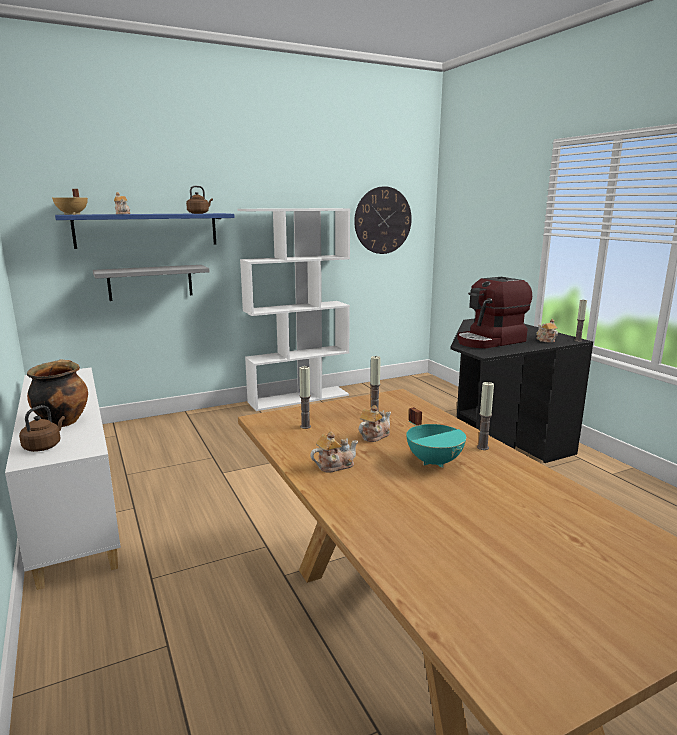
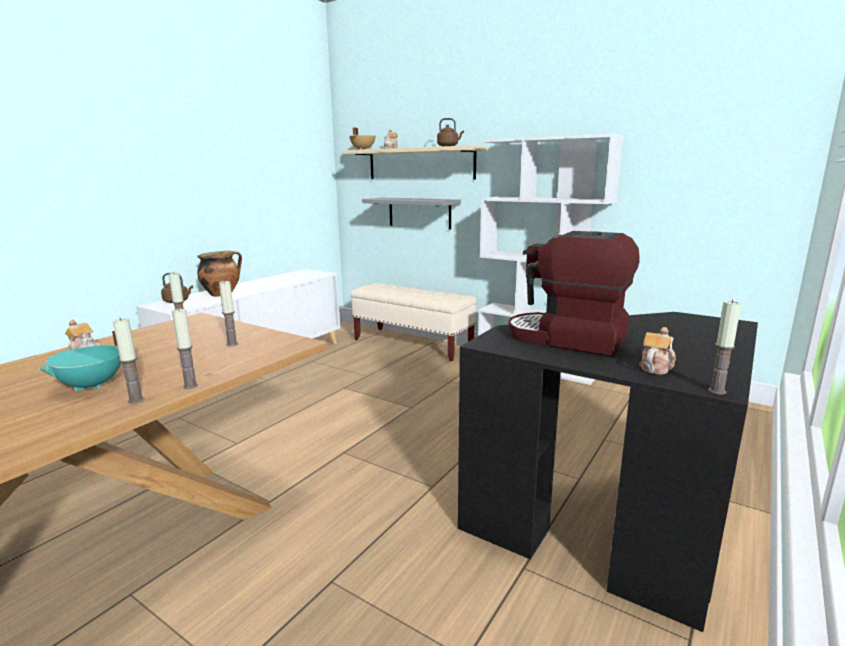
camera: 60 degrees right, 0 degrees up
blue shelf [55,213,235,249] -> beige shelf [343,145,487,180]
wall clock [354,186,412,254] -> none
teapot [359,405,391,442] -> none
none -> candle [172,308,198,389]
none -> beige bench [350,283,477,362]

